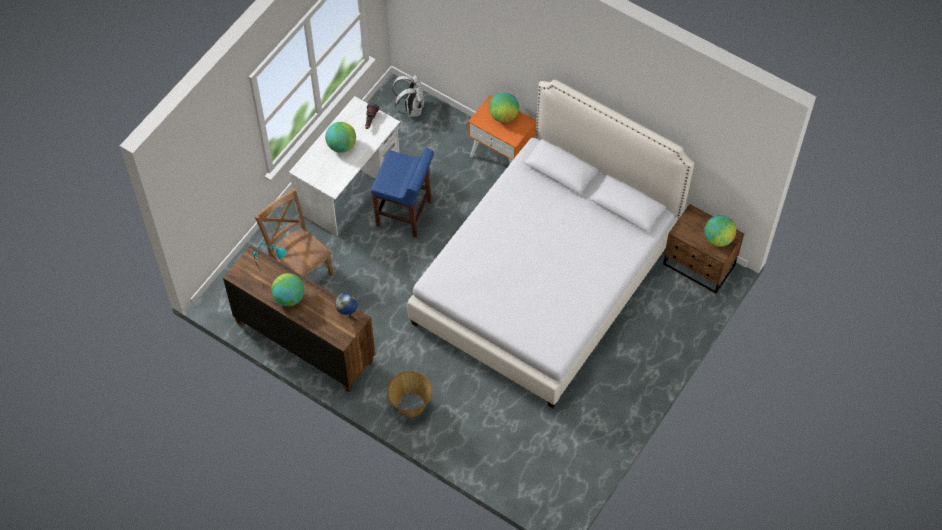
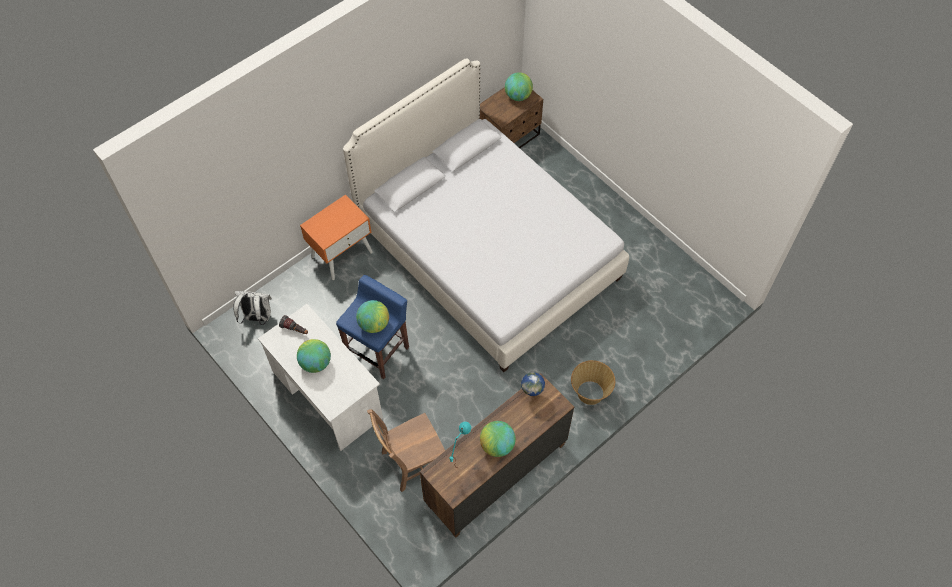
camera: 75 degrees left, 0 degrees up
globe [489,92,519,123] -> globe moved to [356,300,389,333]

